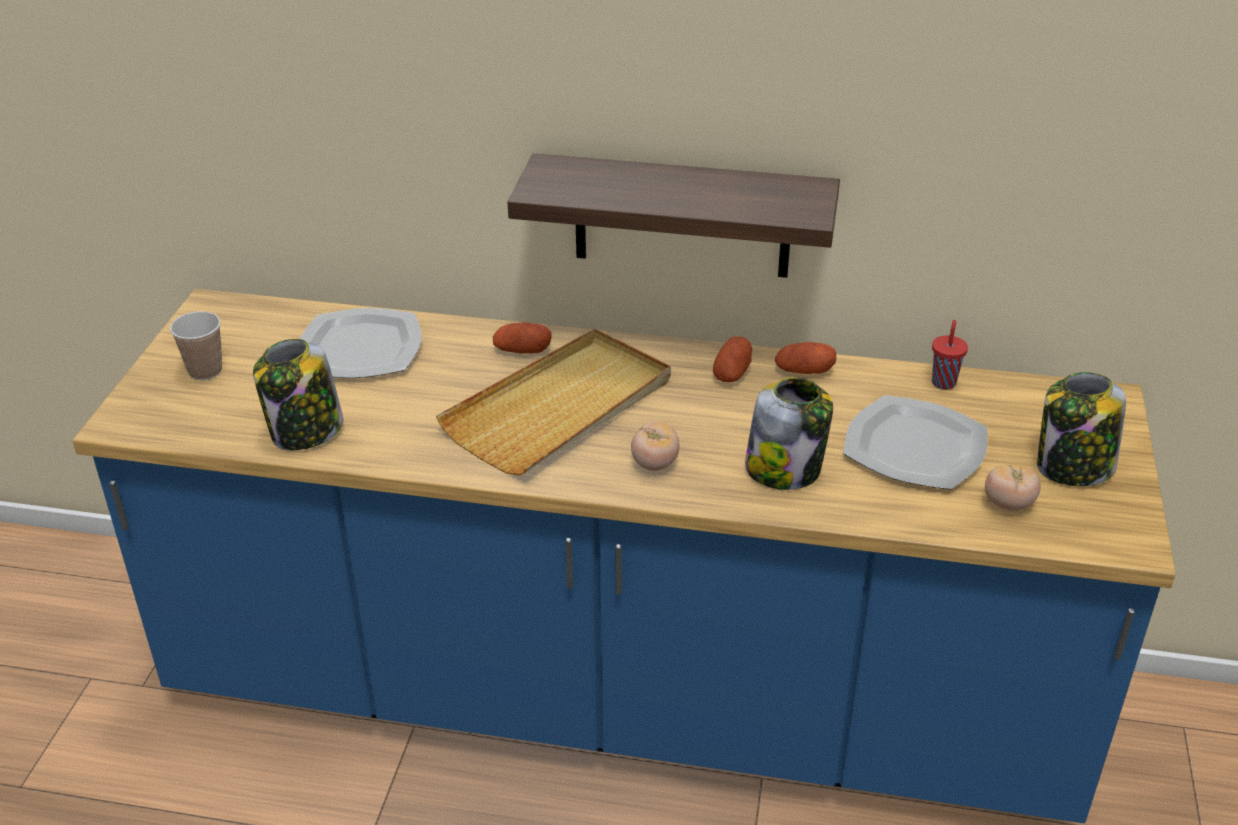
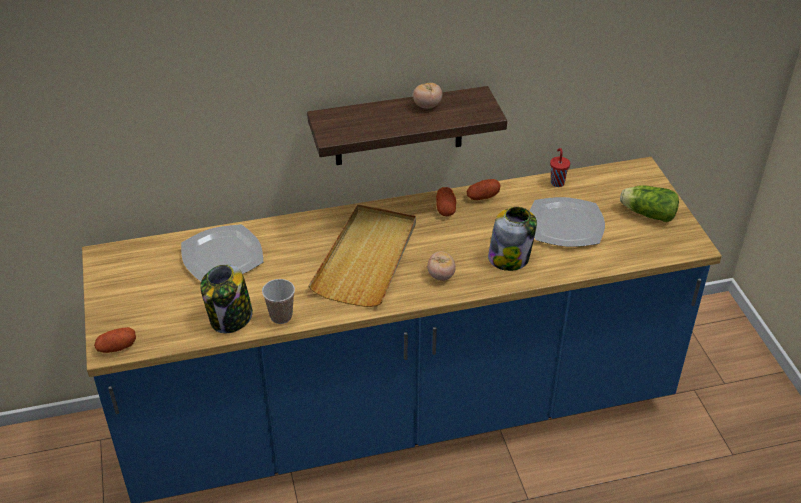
camera: 25 degrees left, 5 degrees up
cup [170,311,222,380] -> cup moved to [262,279,295,324]
potato [493,322,552,353] -> potato moved to [94,327,136,353]
tomato [985,465,1041,511] -> tomato moved to [413,83,442,109]
jar [1037,372,1126,486] -> lettuce [620,185,679,222]

